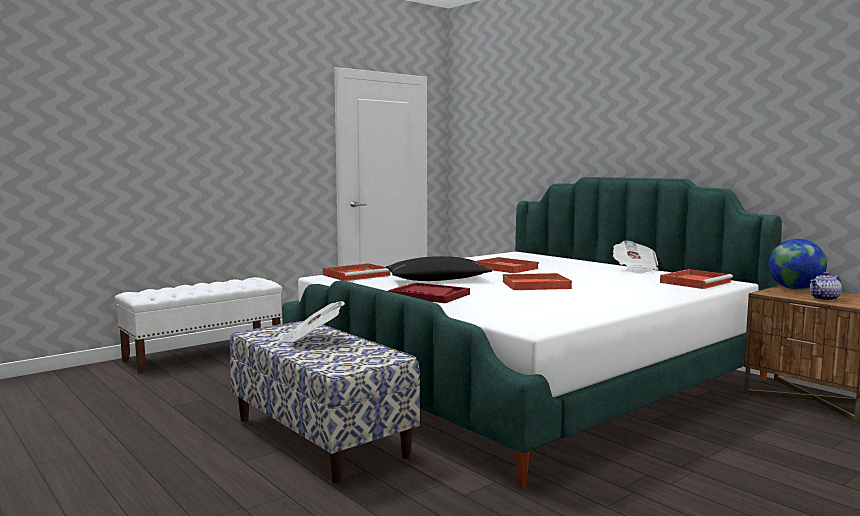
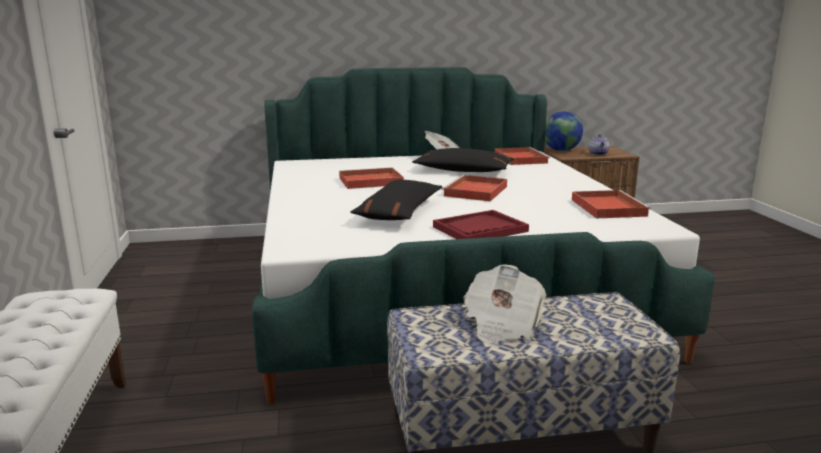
camera: 60 degrees left, 10 degrees up
red tray [323,263,391,281] -> red tray moved to [572,190,651,218]
none -> black pillow [412,148,514,172]

